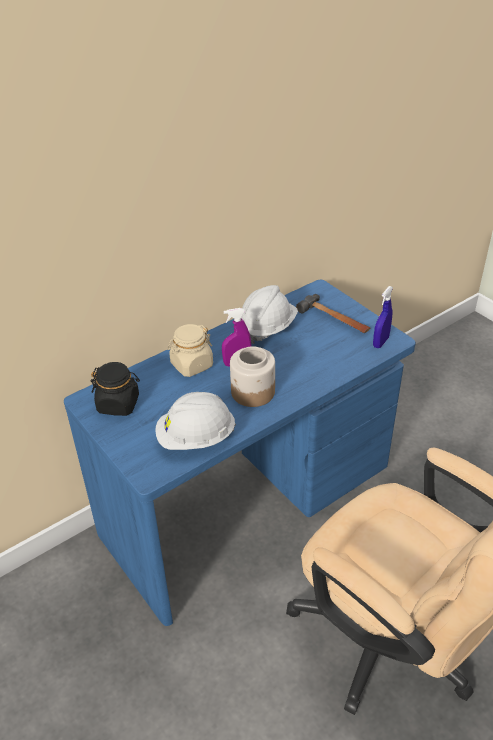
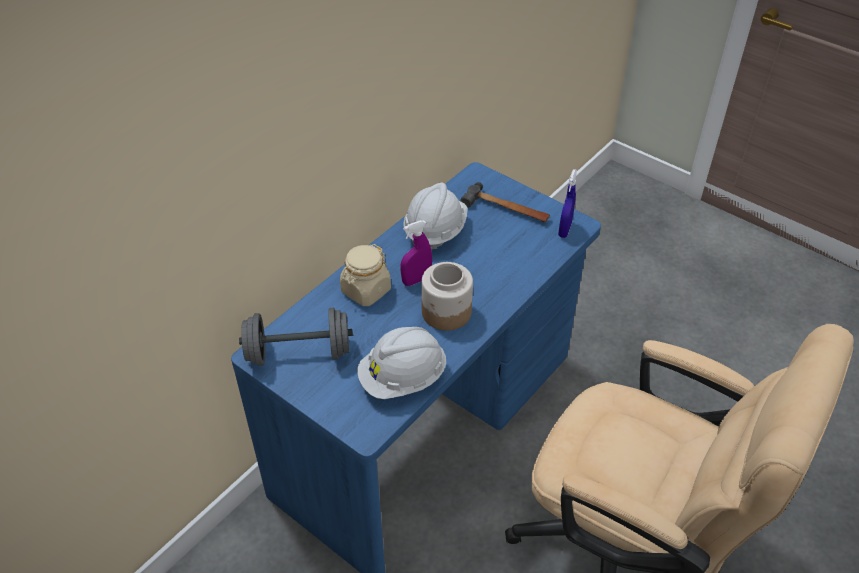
camera: 15 degrees left, 5 degrees up
black jar [91,362,140,416] -> grey dumbbell [239,308,353,366]

